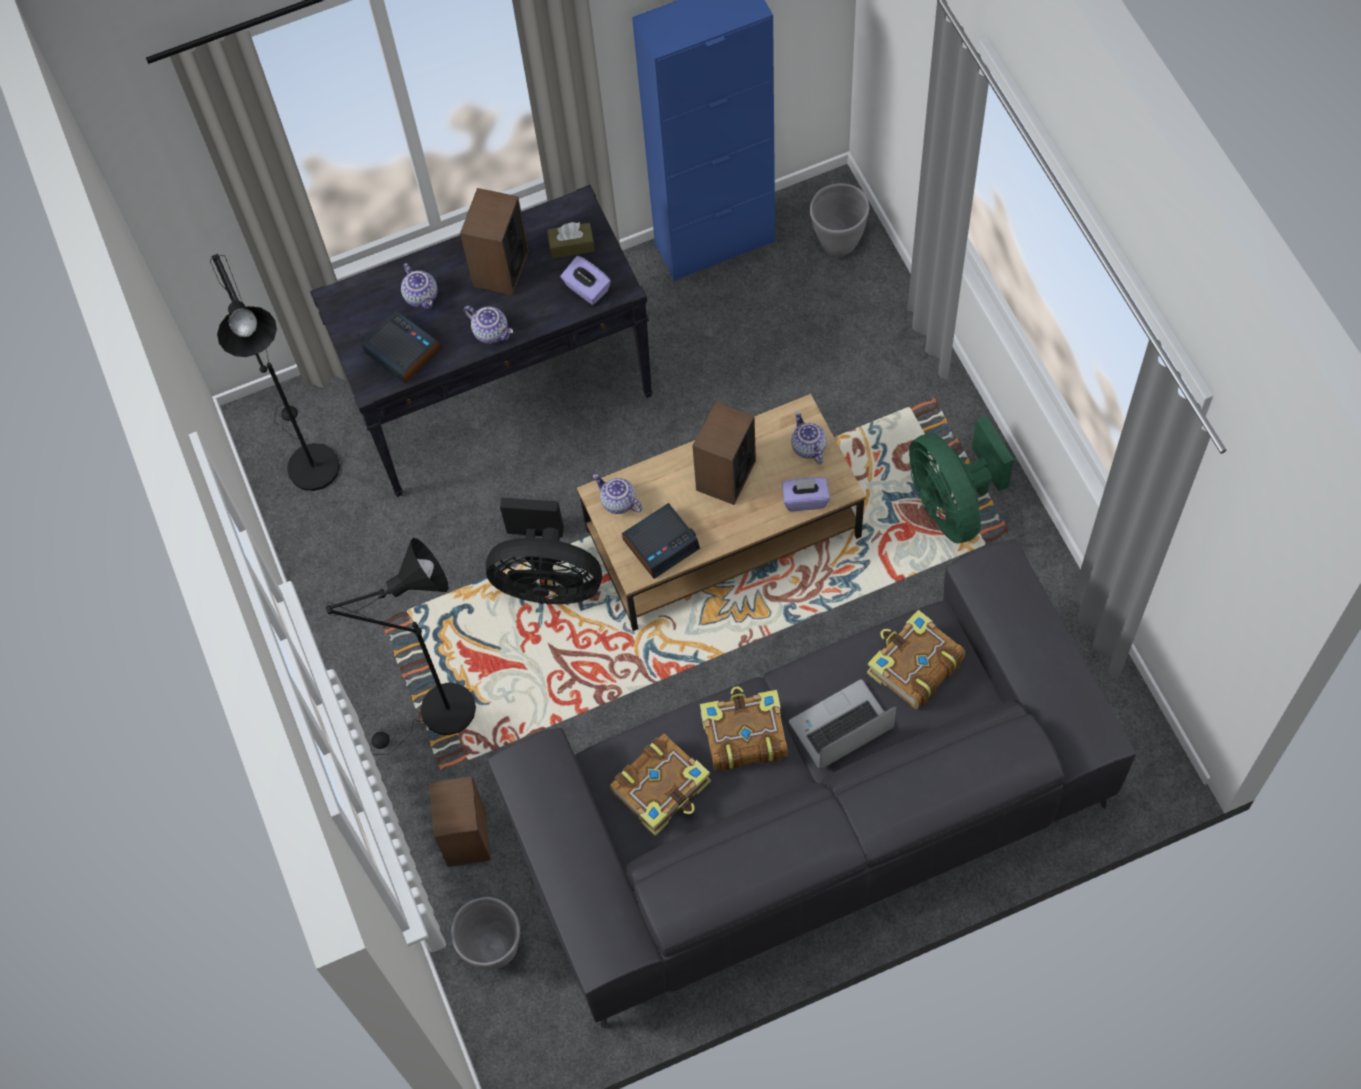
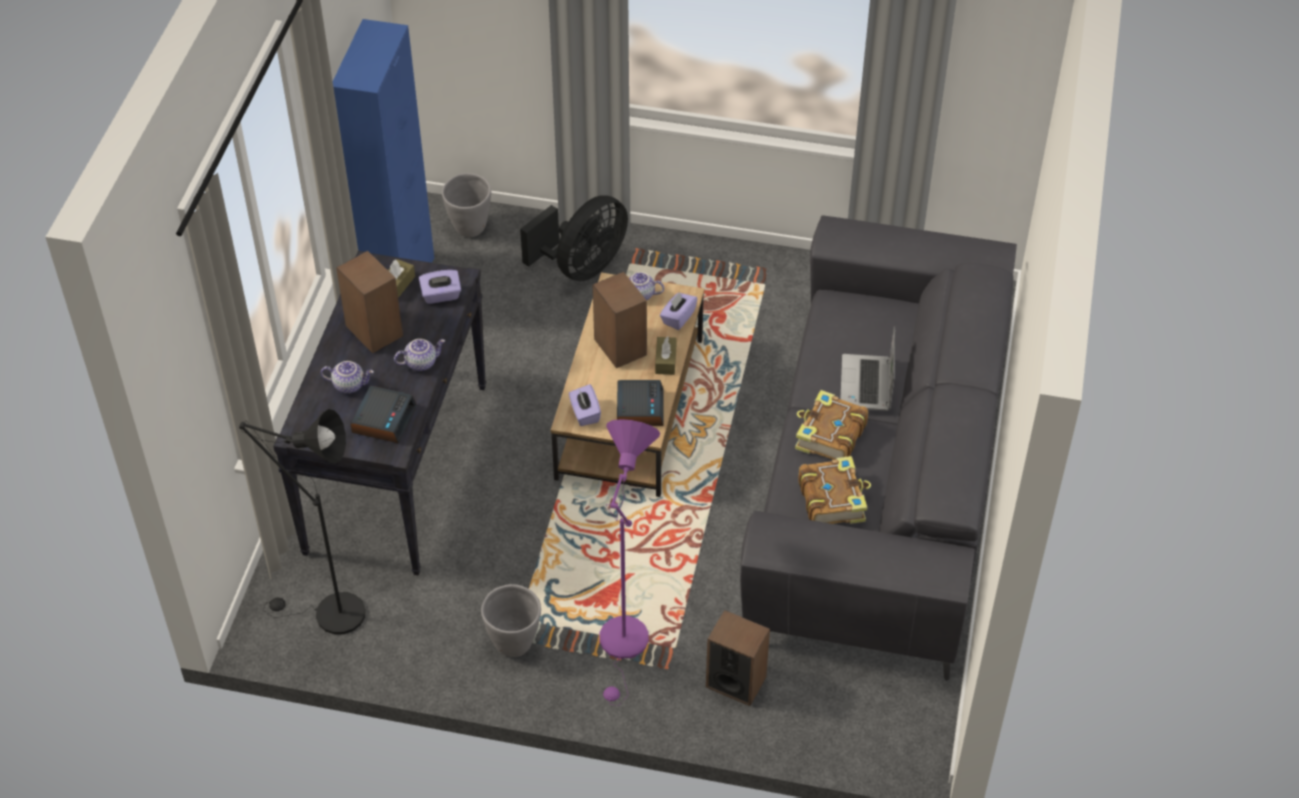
camera: 60 degrees left, 15 degrees down
black floor lamp [325,538,476,755] -> purple floor lamp [600,419,660,706]
alarm clock [362,310,443,384] -> alarm clock turned 120 degrees clockwise [350,386,417,443]
grey planter [451,897,520,970] -> grey planter moved to [481,584,541,657]
black fan [486,497,602,604] -> black fan moved to [520,195,628,281]
teapot [593,474,642,514] -> purple tissue box [569,384,601,426]
book [867,610,965,709] -> none
green fan [909,415,1014,543] -> none
none -> brown tissue box [655,336,676,375]

